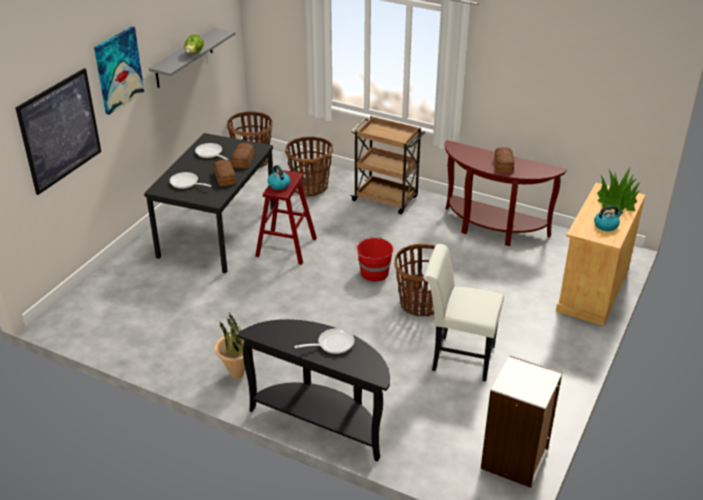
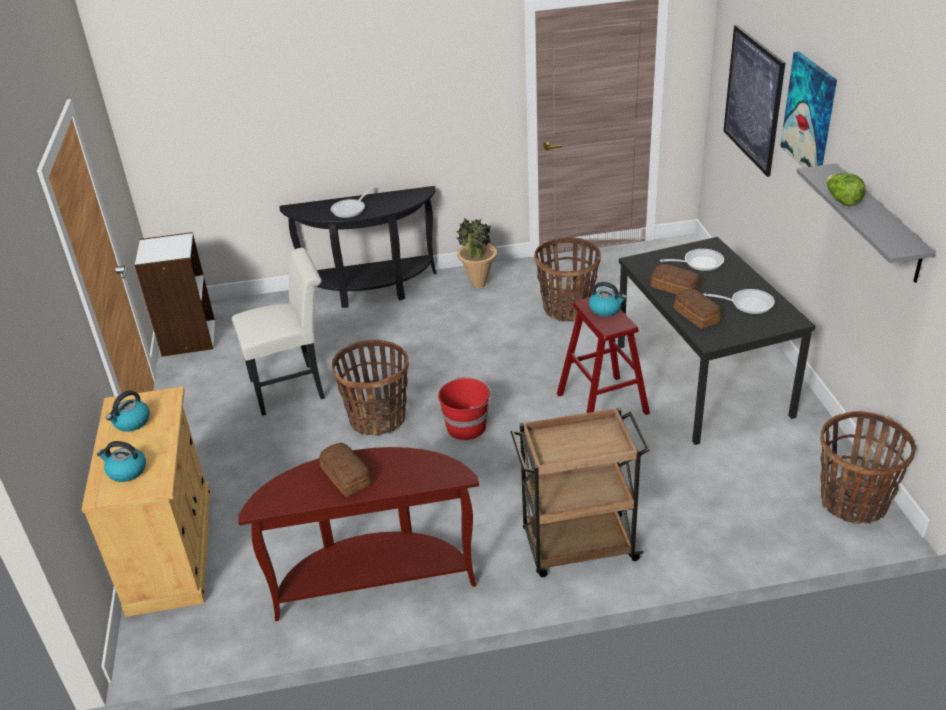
camera: 145 degrees right, 0 degrees up
basket [285,136,333,197] -> basket moved to [534,237,601,322]
potted plant [597,168,641,211] -> kettle [97,441,146,482]

